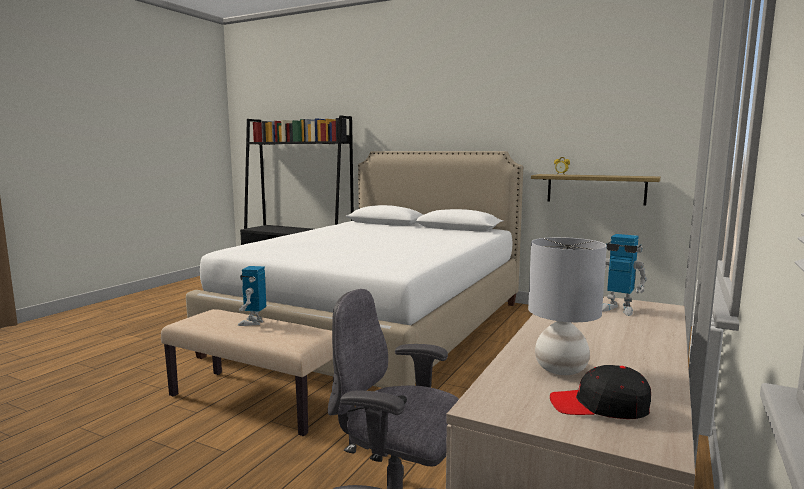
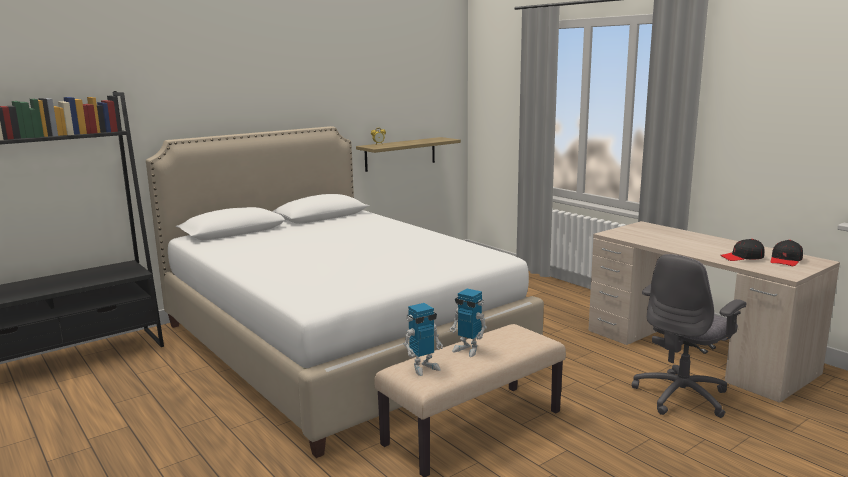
camera: 65 degrees left, 5 degrees up
grey table lamp [528,237,607,375] -> black cap [720,239,764,261]
toy robot [602,234,647,316] -> toy robot moved to [404,303,443,376]

